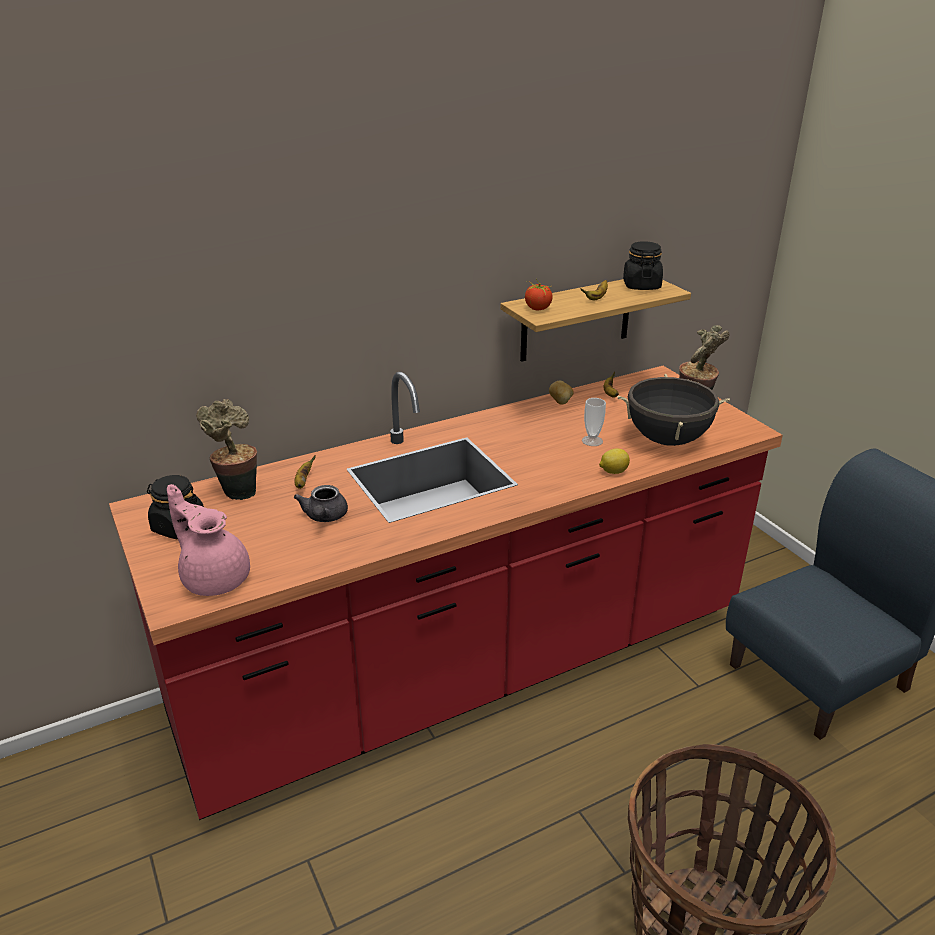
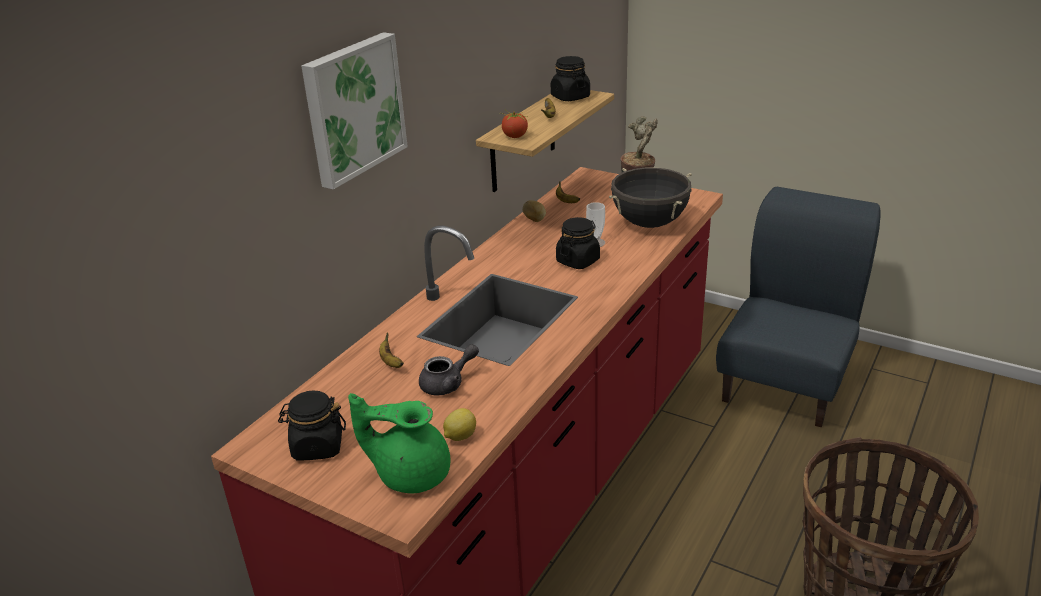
camera: 30 degrees left, 0 degrees up
pink teapot [167,484,250,596] -> green teapot [348,393,450,493]
potted plant [196,399,257,500] -> none
grey teapot [294,485,348,522] -> grey teapot turned 90 degrees counterclockwise [419,344,479,396]
lemon [599,449,630,474] -> lemon moved to [443,408,476,441]
none -> picture [301,32,408,190]
none -> black jar [556,217,600,269]

